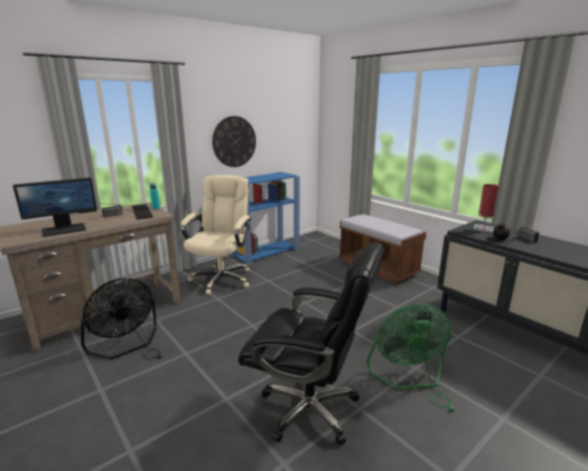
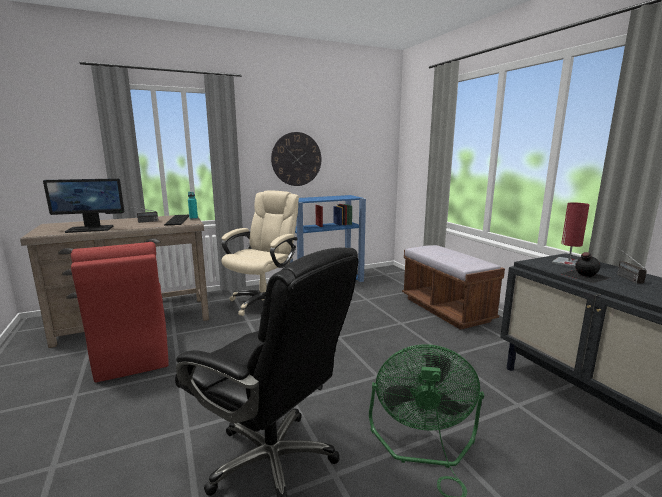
camera: 15 degrees right, 5 degrees down
black fan [80,278,162,359] -> red chair [71,242,169,383]

